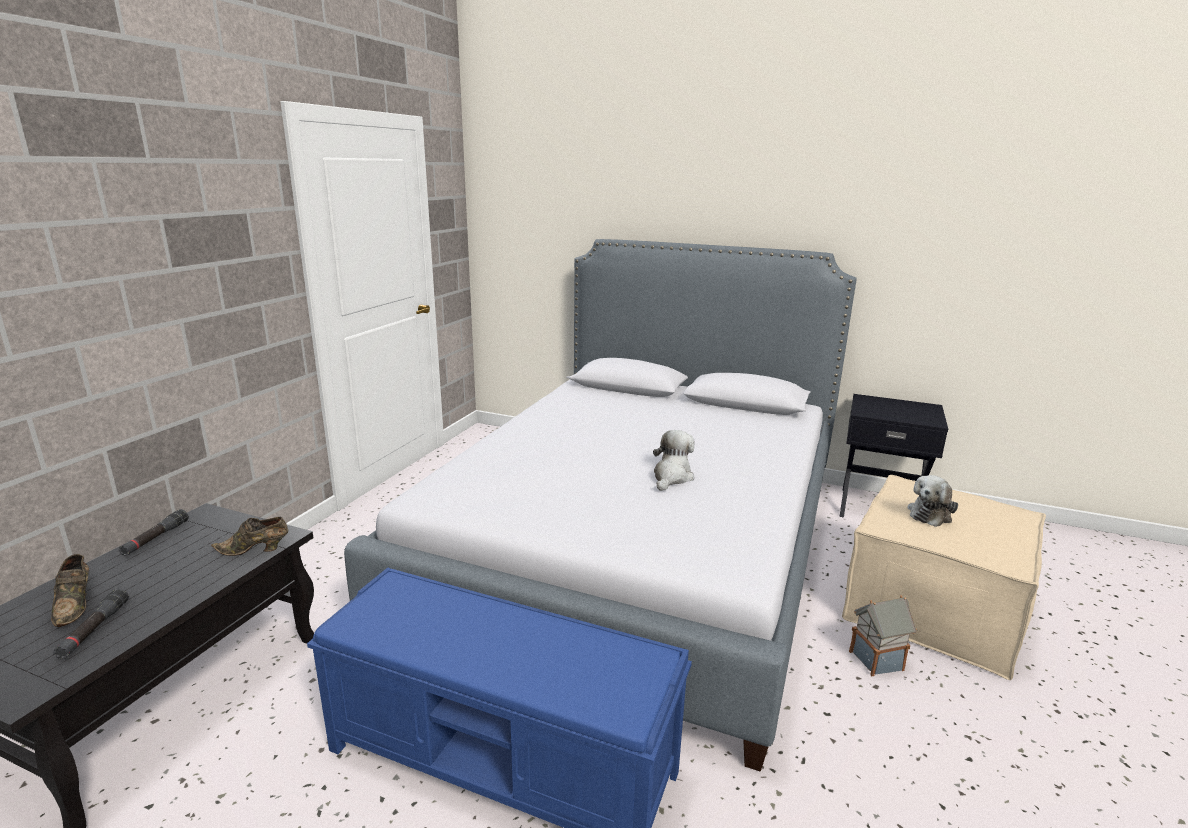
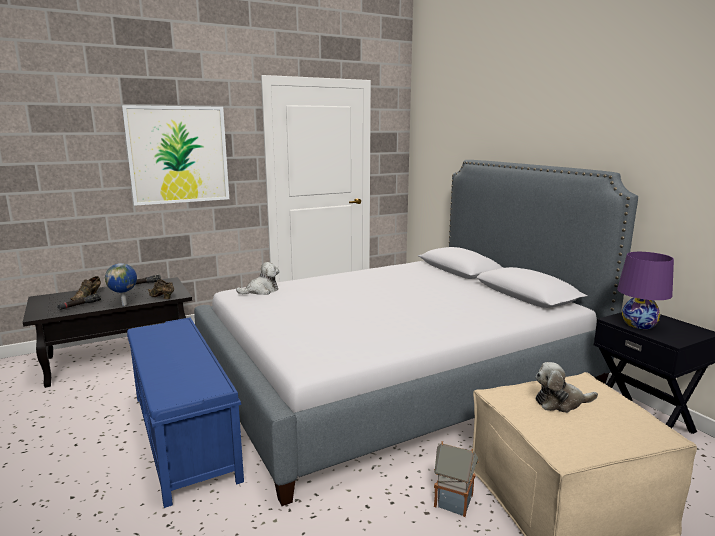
camera: 40 degrees right, 5 degrees down
plush toy [653,430,695,491] -> plush toy moved to [236,262,280,295]
none -> globe [105,263,137,306]
none -> picture [122,105,229,206]
none -> purple table lamp [617,252,674,329]

